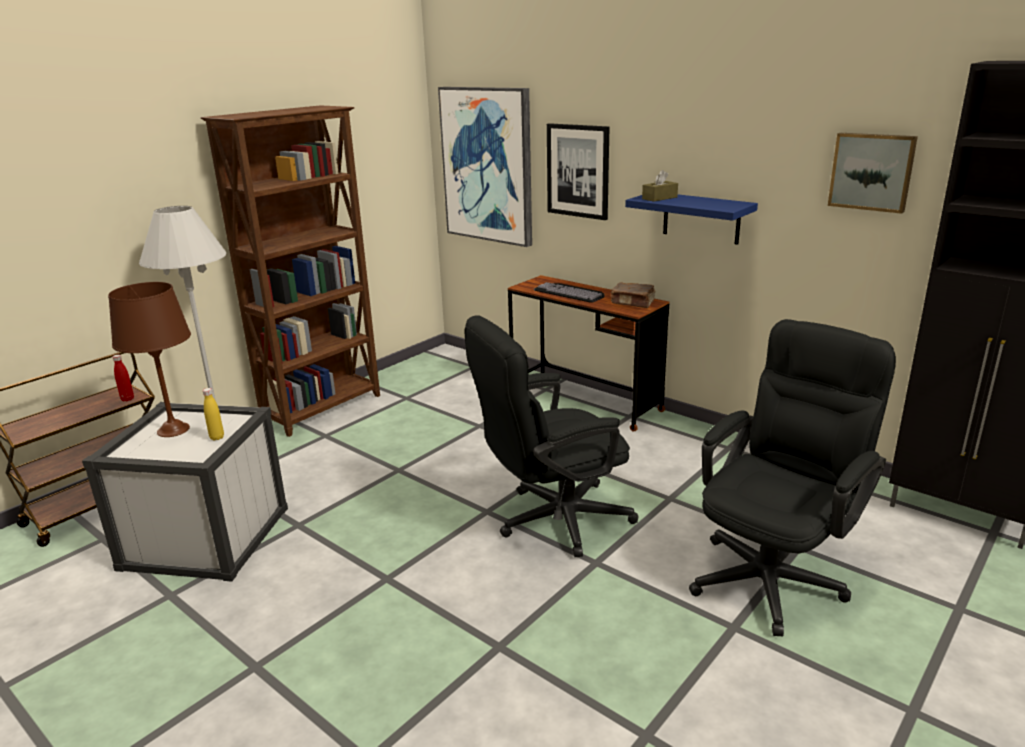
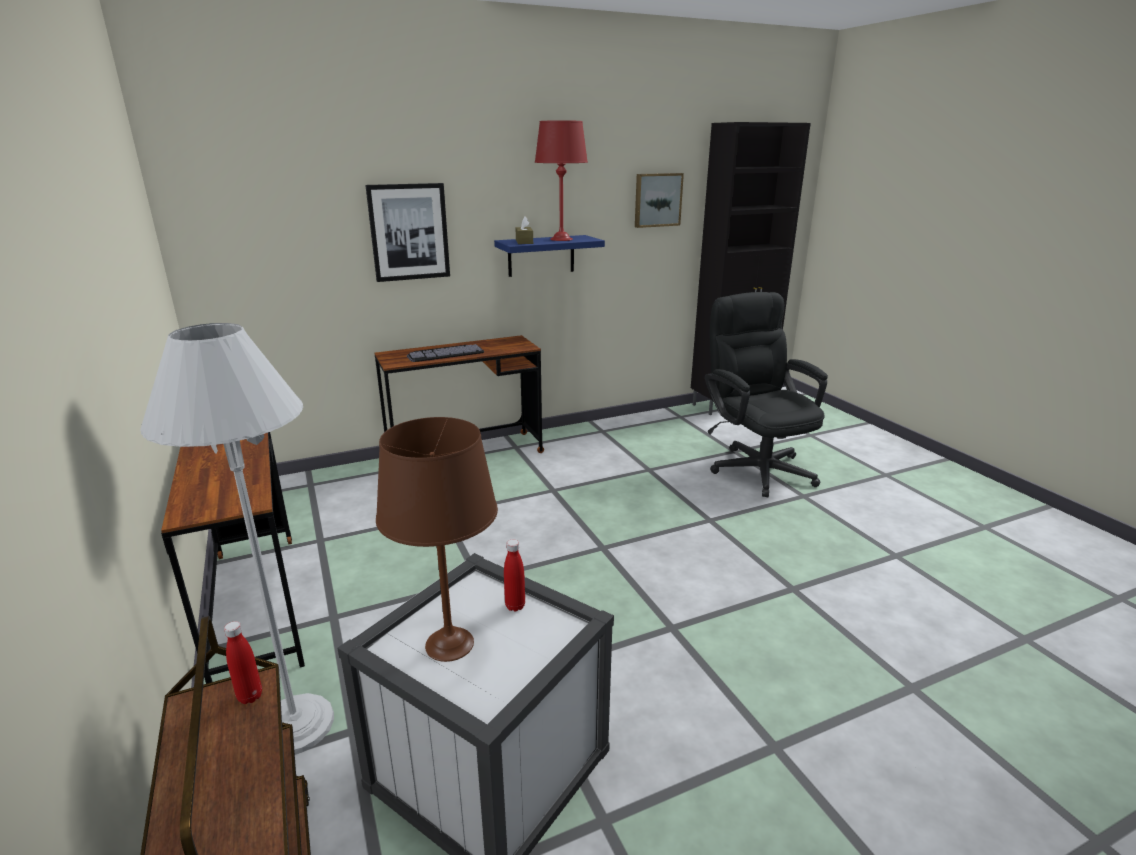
camera: 65 degrees left, 0 degrees up
brown bookcase [200,105,380,437] -> brown desk [161,432,305,684]
yellow bottle [203,388,224,440] -> red bottle [504,539,525,612]
picture [438,87,532,247] -> none
black office chair [464,316,638,557] -> none
brown book [610,283,656,308] -> none
none -> red table lamp [535,120,588,241]

